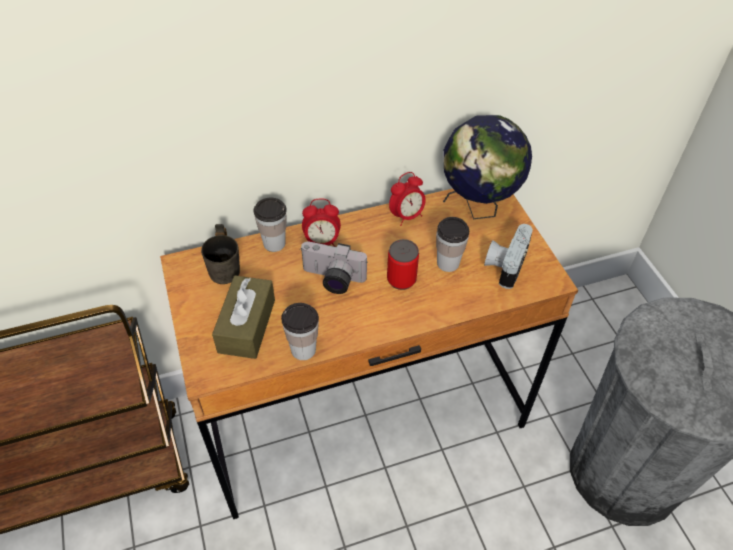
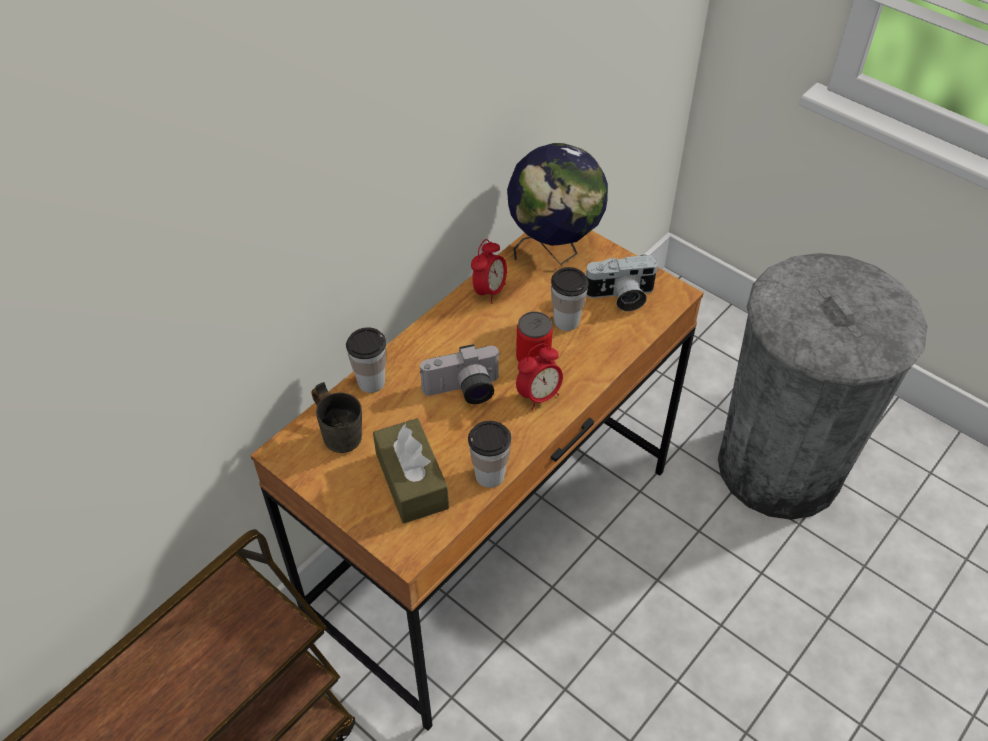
camera: 30 degrees left, 0 degrees up
alarm clock [302,198,341,247] -> alarm clock moved to [516,343,563,410]
camera [484,224,533,289] -> camera turned 90 degrees counterclockwise [586,255,659,311]

